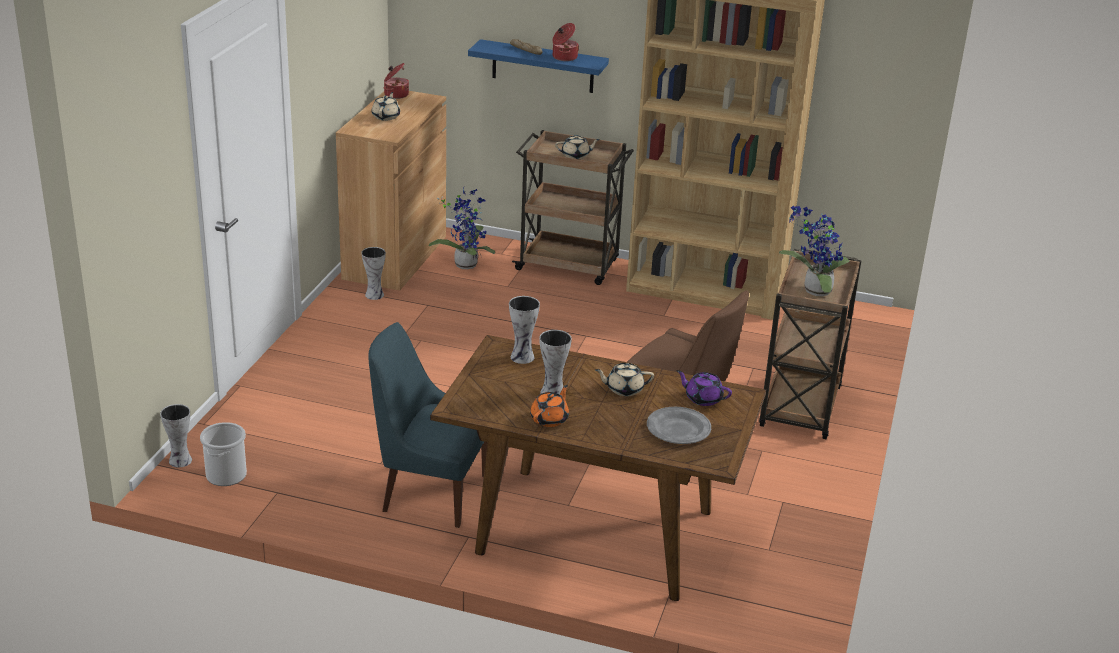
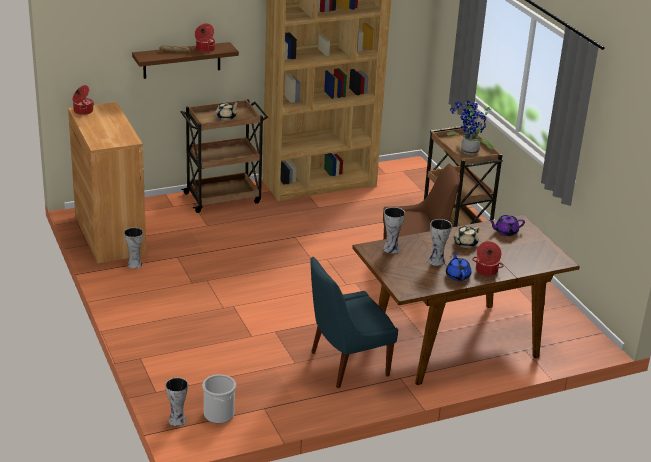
camera: 40 degrees left, 0 degrees up
beige teapot [372,92,400,121] -> none
potted plant [429,188,495,269] -> none
blue shelf [468,39,609,93] -> brown shelf [132,42,239,79]
orange teapot [530,385,569,427] -> blue teapot [446,251,471,281]
grey plate [647,407,711,444] -> none
none -> cooking pot [472,241,503,276]

